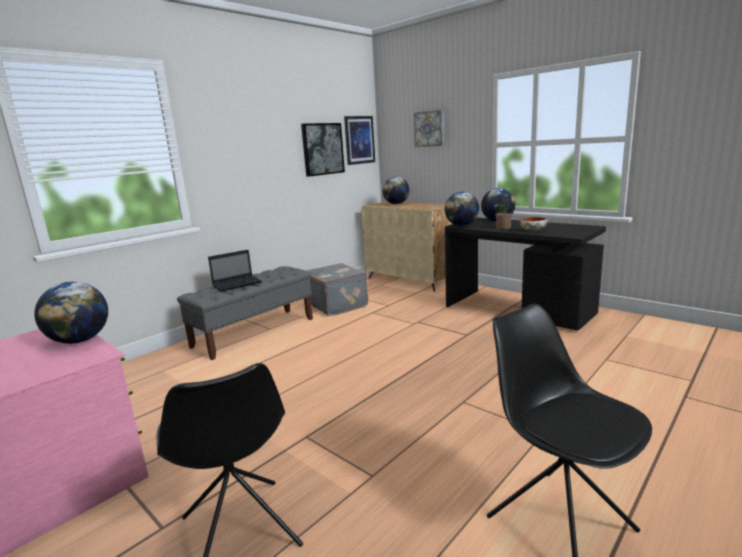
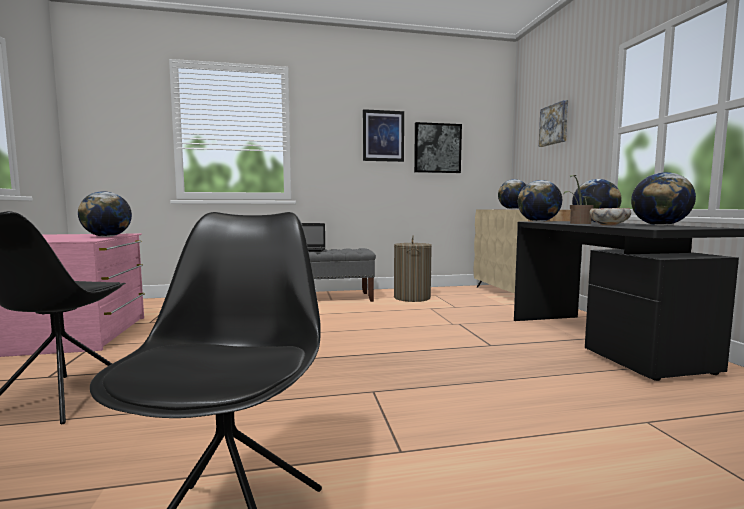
camera: 35 degrees right, 10 degrees down
grey suitcase [305,263,368,316] -> laundry basket [394,236,432,302]
picture [344,116,375,165] -> picture moved to [363,109,404,162]
none -> globe [631,172,696,226]

